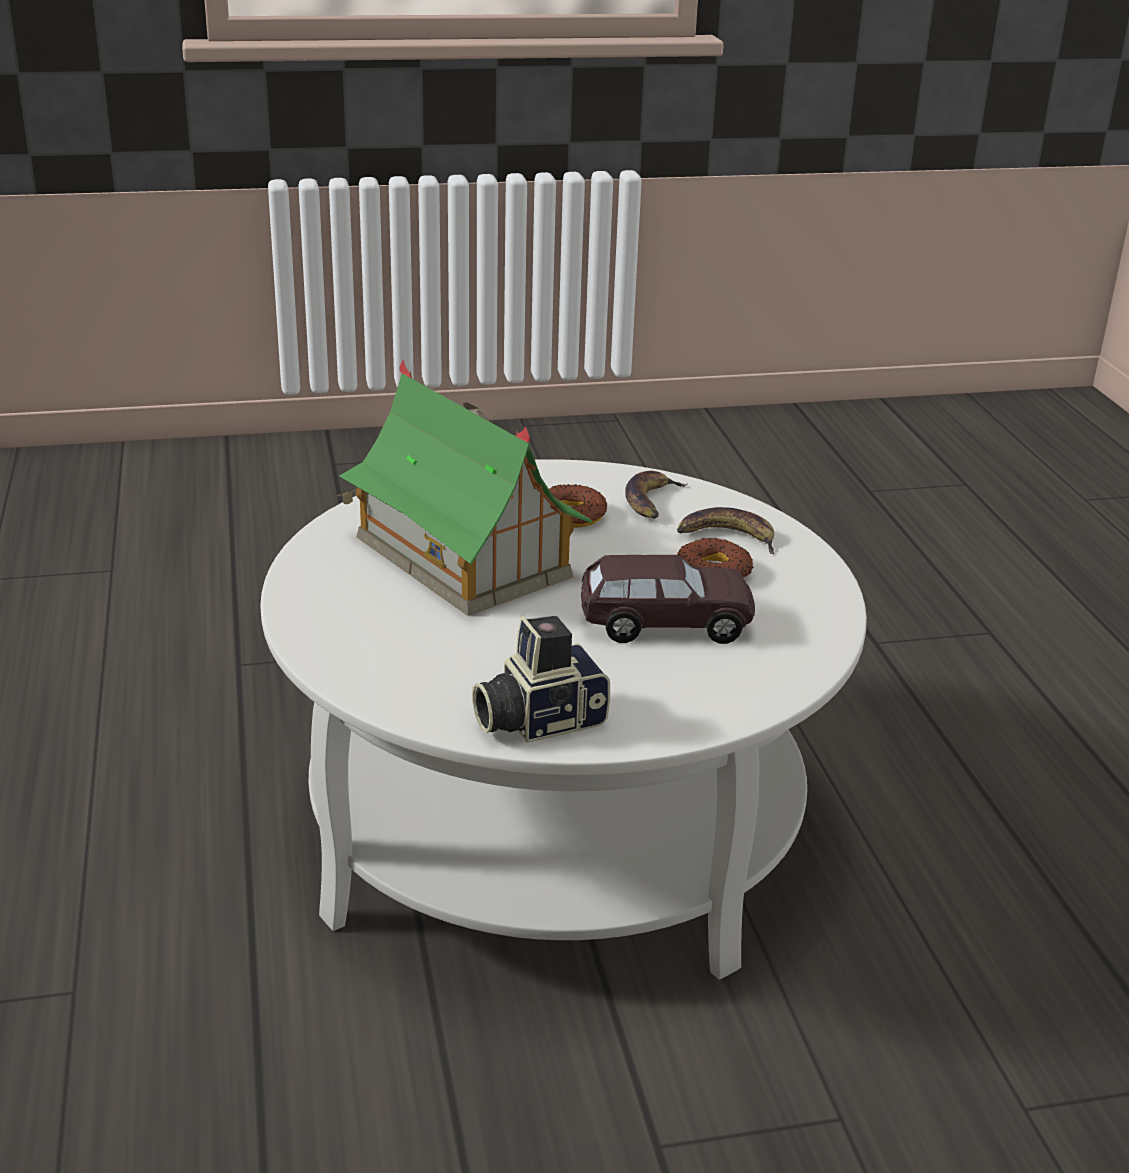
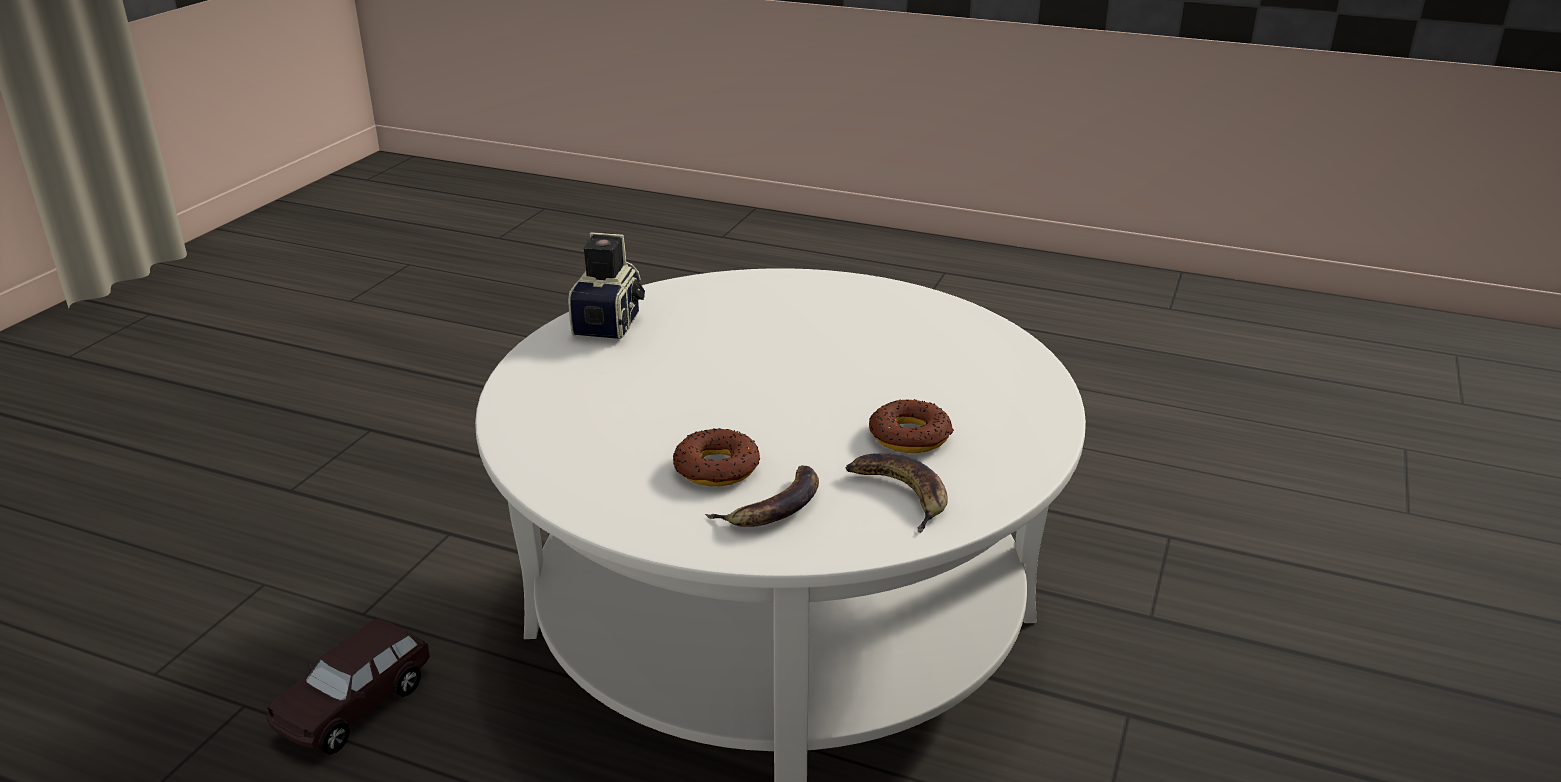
camera: 125 degrees right, 0 degrees up
toy house [337,360,592,616] -> none
brown toy car [581,555,755,644] -> brown toy car moved to [266,619,430,755]

